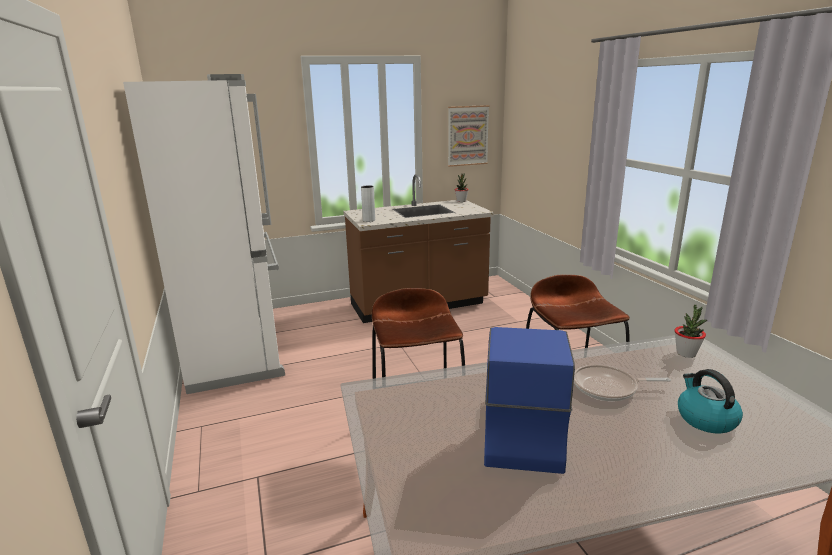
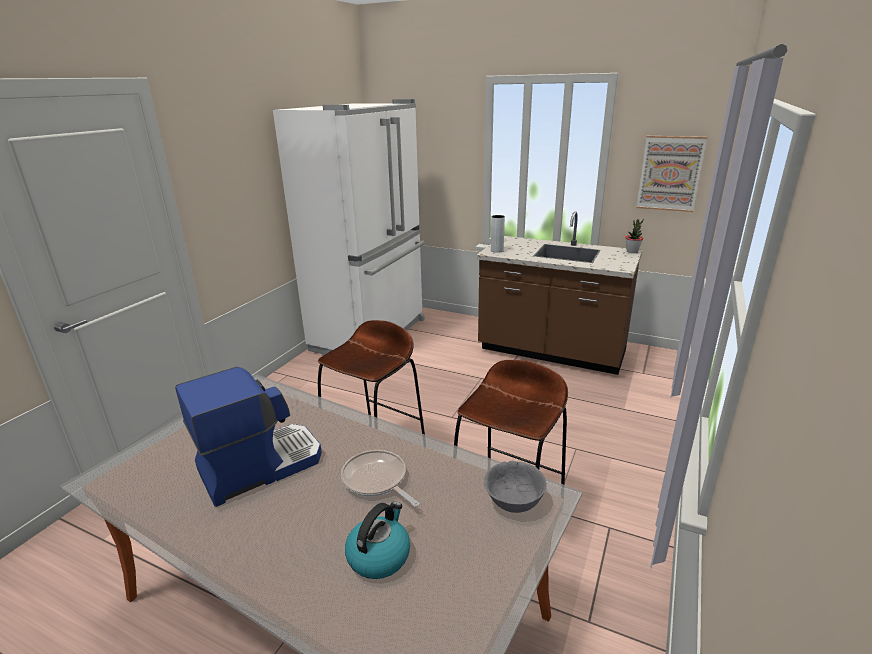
camera: 45 degrees right, 5 degrees up
potted plant [674,305,707,358] -> grey bowl [484,461,547,513]

